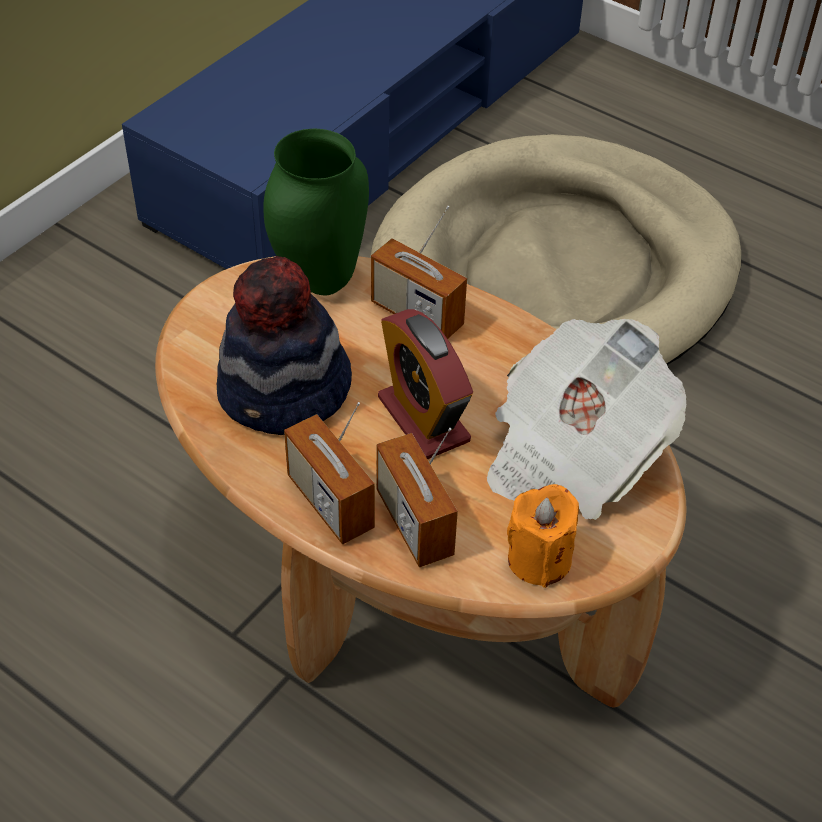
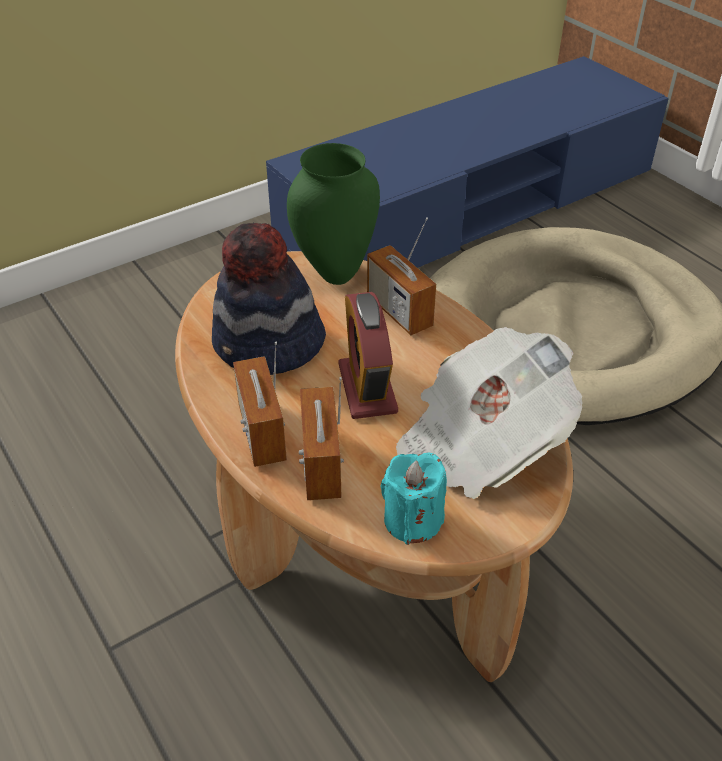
camera: 20 degrees right, 5 degrees down
orange candle [507,484,579,588] -> turquoise candle [380,453,447,545]

